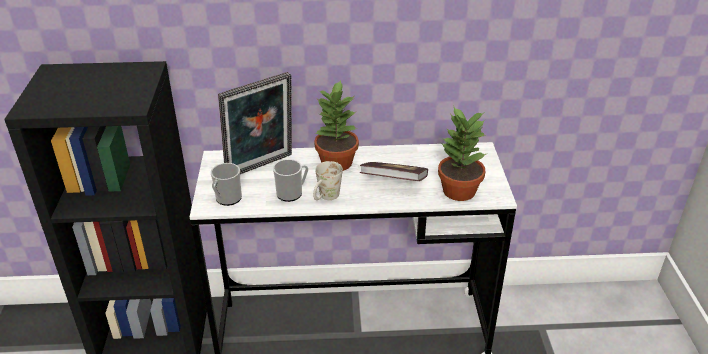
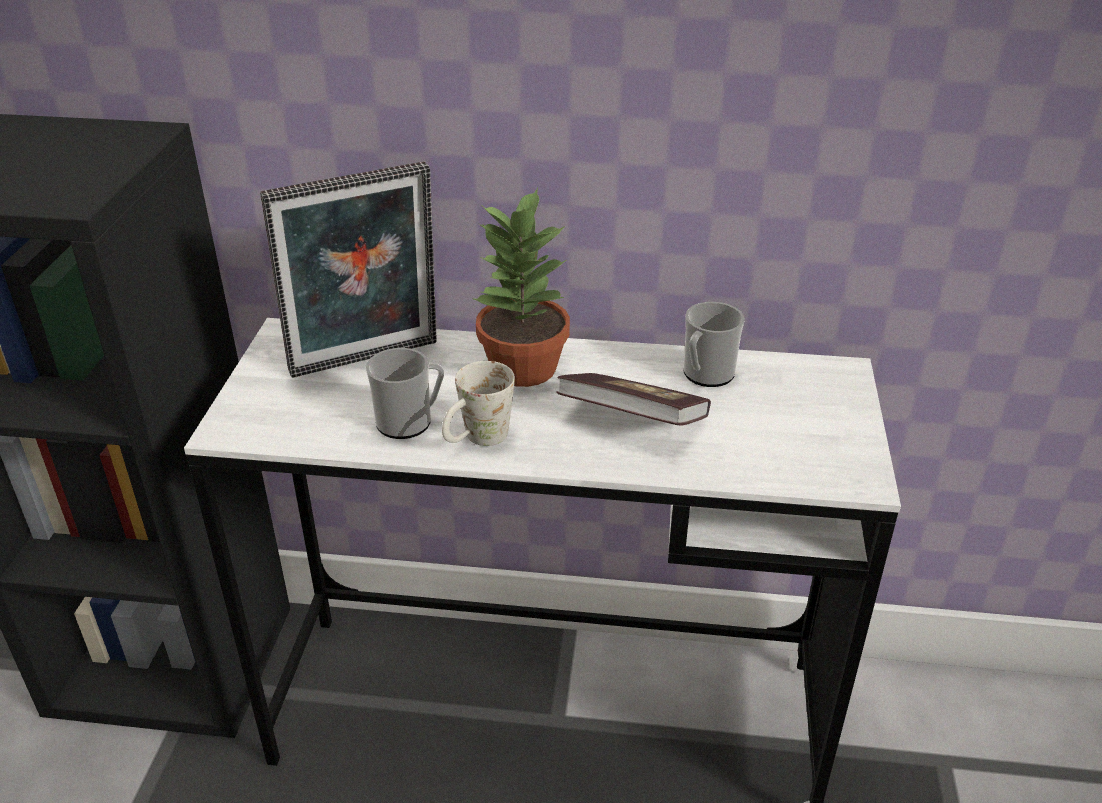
camera: 10 degrees right, 0 degrees up
mug [211,163,242,206] -> mug moved to [683,302,745,387]
potted plant [438,107,486,201] -> none

